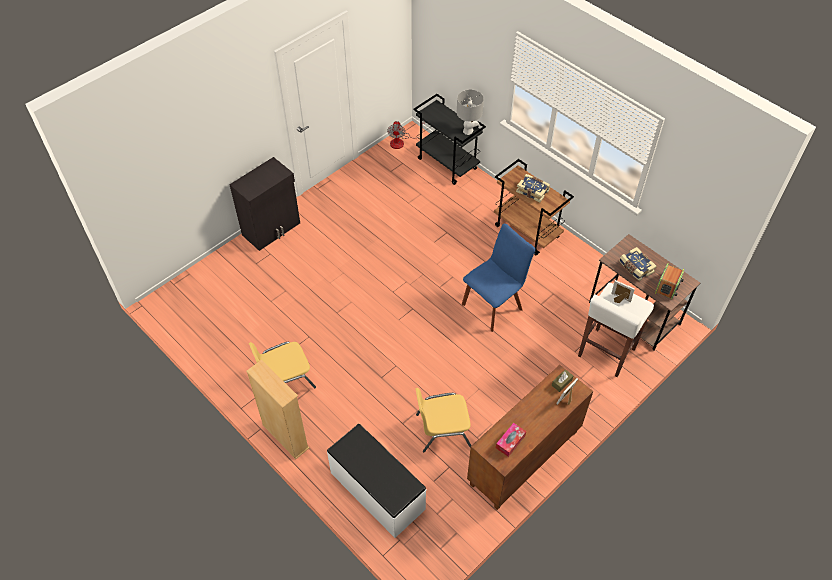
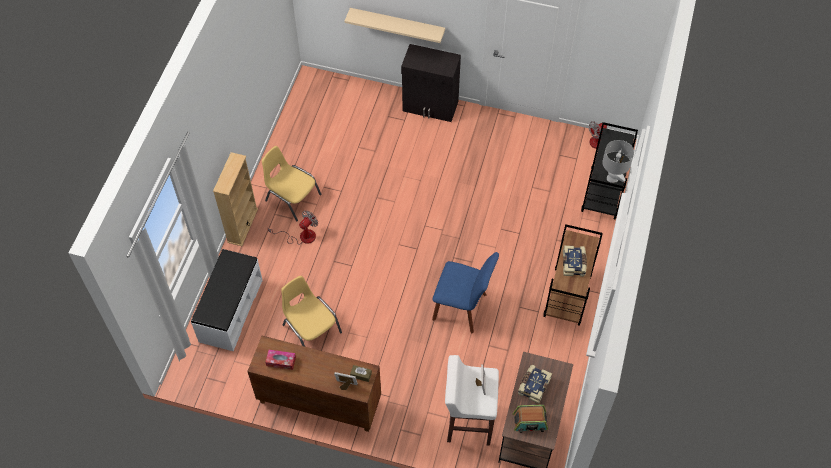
camera: 60 degrees right, 5 degrees up
none -> fan [268,211,318,245]
none -> beige shelf [345,8,445,43]

